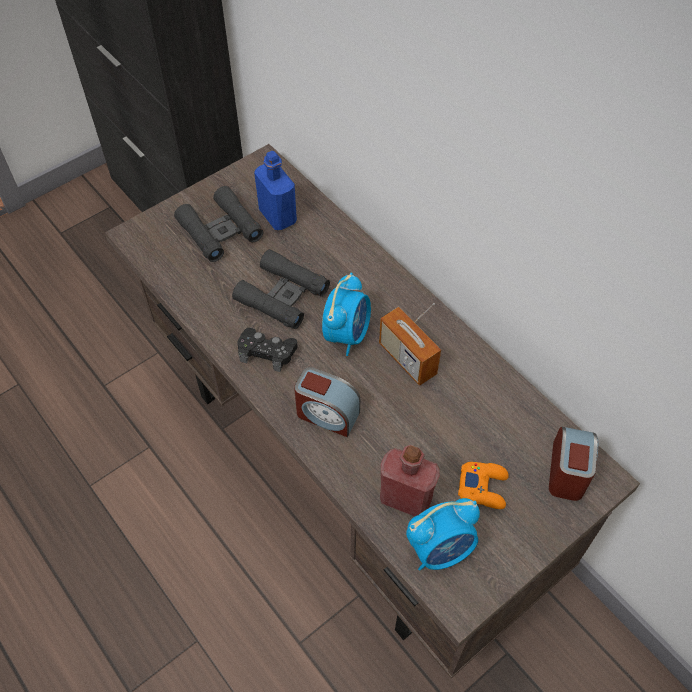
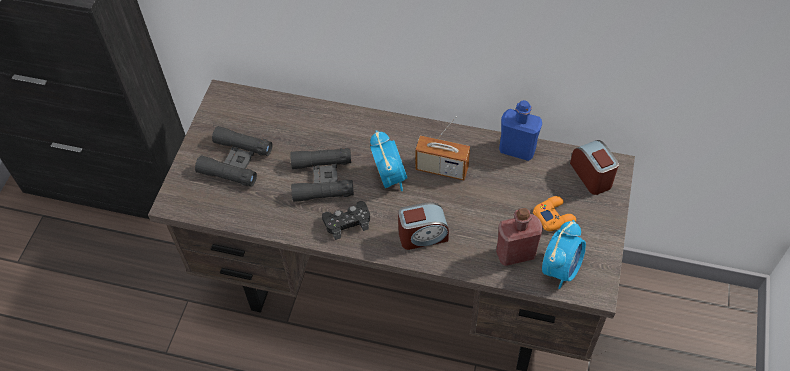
camera: 35 degrees left, 0 degrees up
blue bottle [254,151,297,230] -> blue bottle moved to [499,100,542,161]

